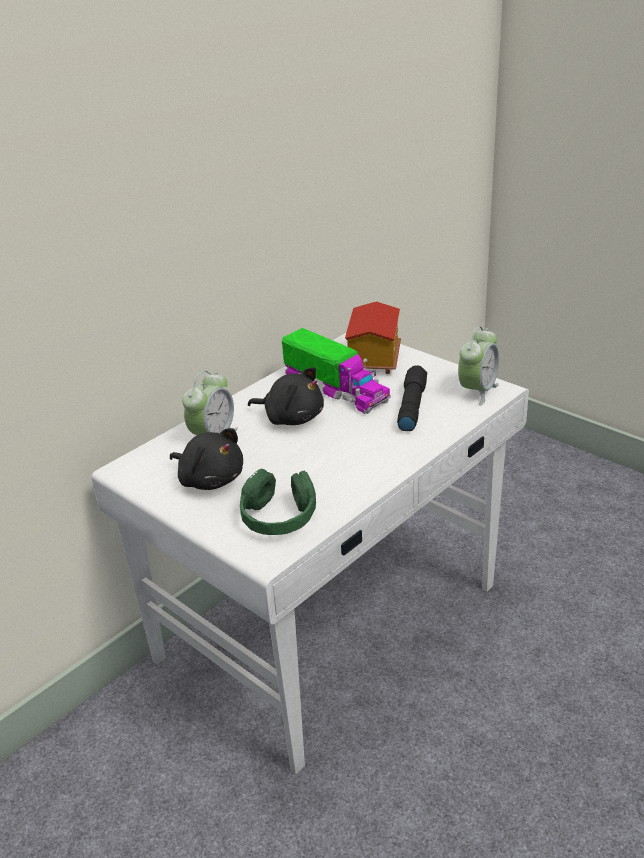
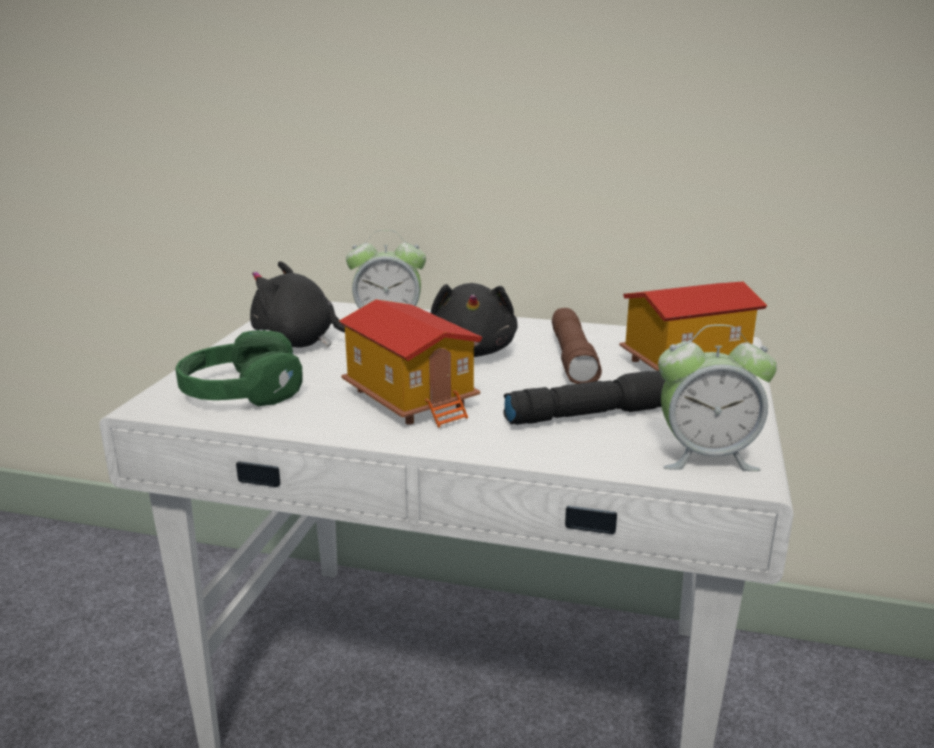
camera: 60 degrees right, 10 degrees down
black plush toy [170,428,243,490] -> black plush toy turned 90 degrees clockwise [250,261,345,347]
toy truck [282,328,391,414] -> brown flashlight [552,308,602,384]
none -> toy house [339,299,483,428]

